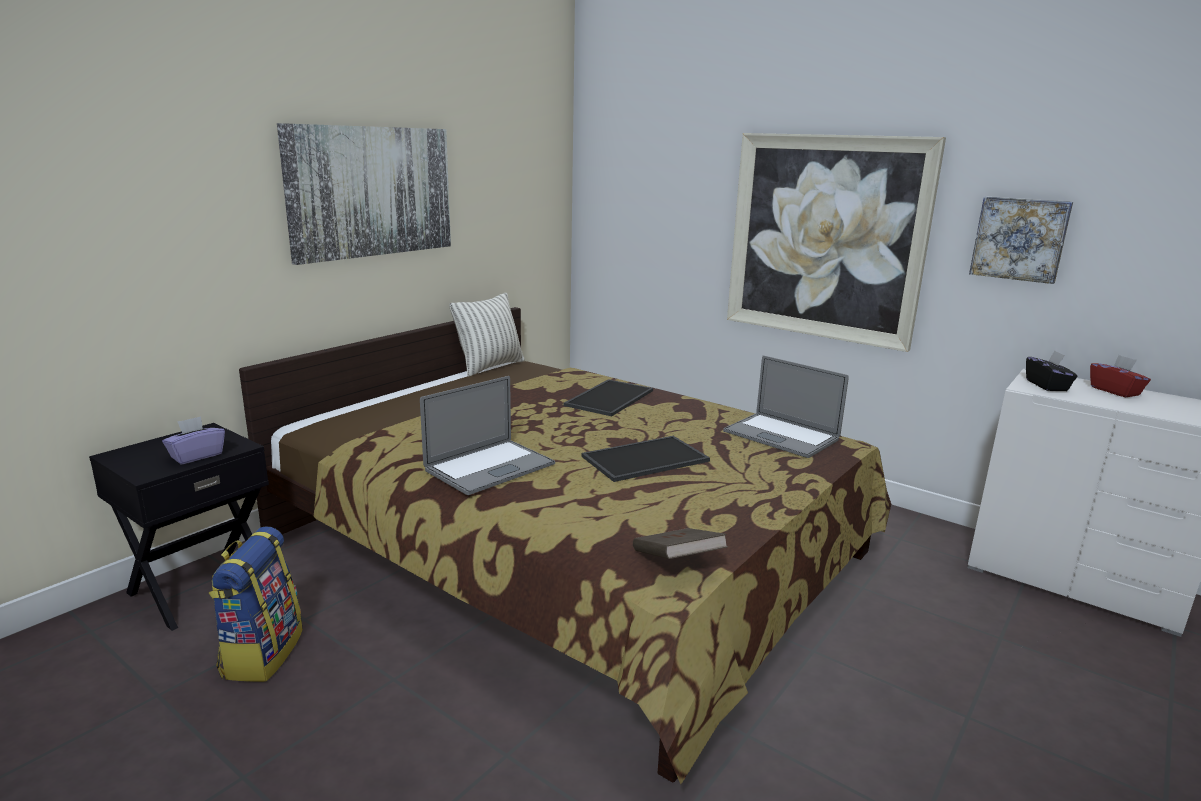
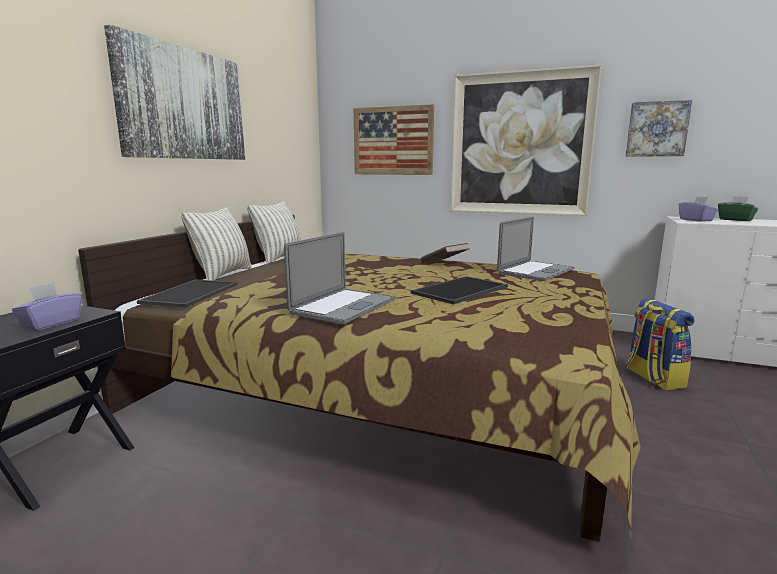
camera: 15 degrees left, 5 degrees down
backpack [209,526,303,682] -> backpack moved to [626,298,694,390]
tray [564,379,653,416] -> tray moved to [137,280,237,308]
brown book [633,528,728,559] -> brown book moved to [421,243,469,263]
laptop [723,355,849,458] -> laptop turned 75 degrees counterclockwise [497,217,575,281]
black tissue box [1026,351,1078,391] -> purple tissue box [679,196,718,222]
red tissue box [1090,355,1151,397] -> green tissue box [718,196,758,221]
none -> pillow [181,207,252,281]
none -> picture [354,104,434,175]

